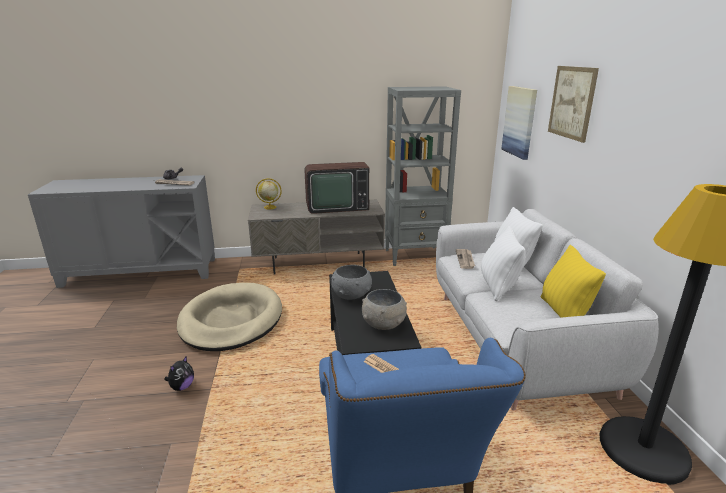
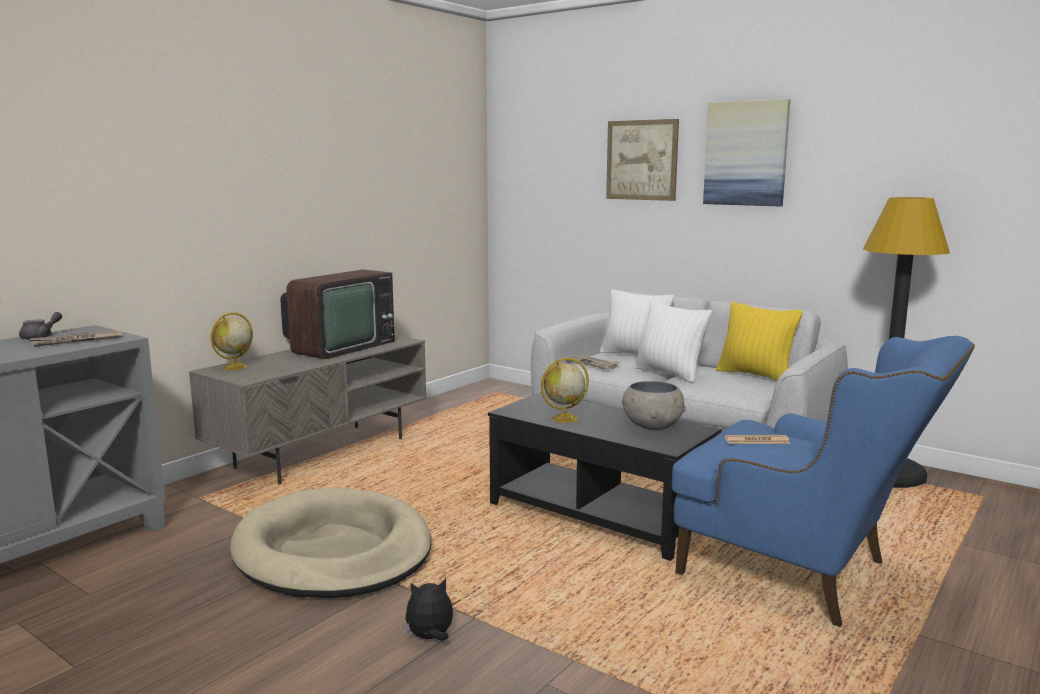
camera: 45 degrees left, 10 degrees down
plush toy [164,356,194,391] -> plush toy turned 90 degrees counterclockwise [404,578,453,641]
grey bowl [331,265,372,300] -> globe [541,358,589,423]
grey bookcase [385,86,461,266] -> none
picture [502,86,537,160] -> picture moved to [703,99,790,206]

